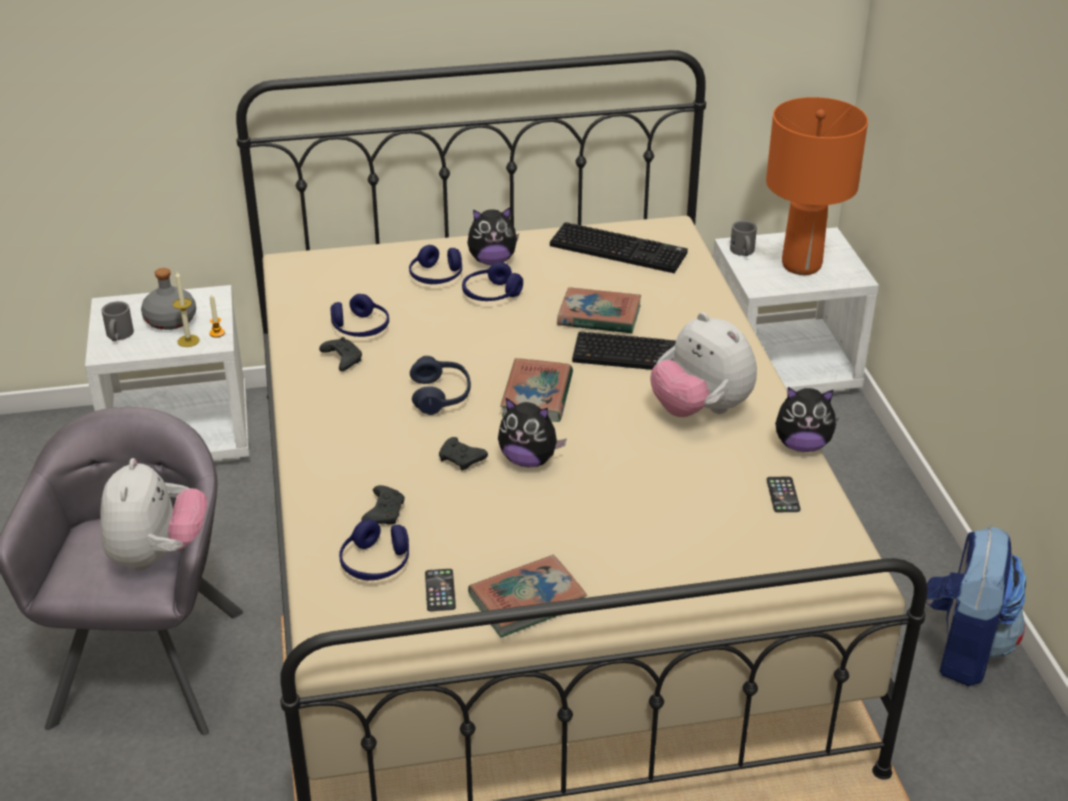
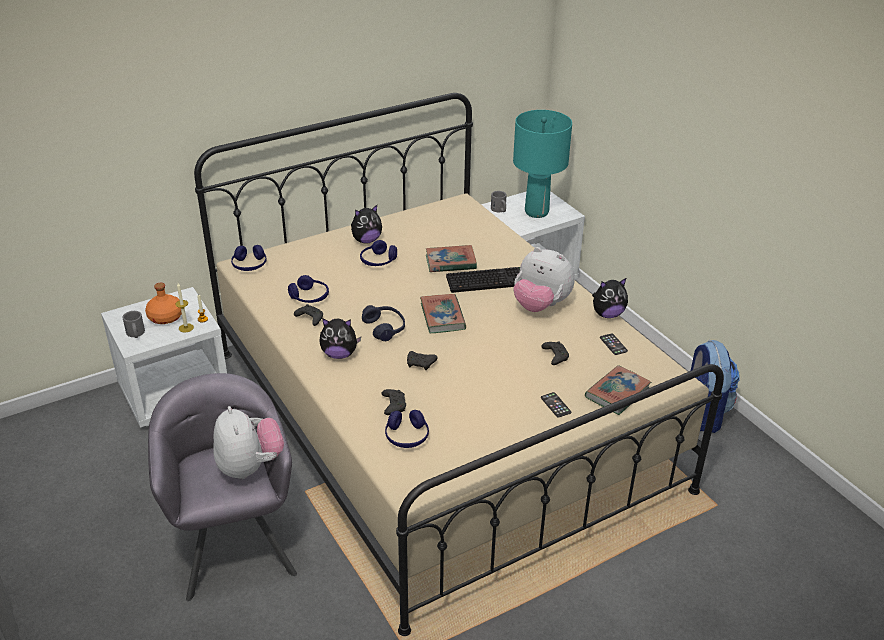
camera: 20 degrees left, 0 degrees up
grey bottle [141,268,196,330] -> orange bottle [145,283,182,324]
blue headphones [409,245,462,284] -> blue headphones moved to [231,245,266,271]
phone [425,569,456,611] -> phone moved to [541,392,571,418]
book [468,555,587,637] -> book moved to [585,365,651,415]
plush toy [498,397,567,467] -> plush toy moved to [320,318,361,359]
keyboard [550,222,688,273] -> none
orange table lamp [766,97,868,275] -> turquoise table lamp [513,110,572,218]
none -> black game controller [541,341,569,365]

